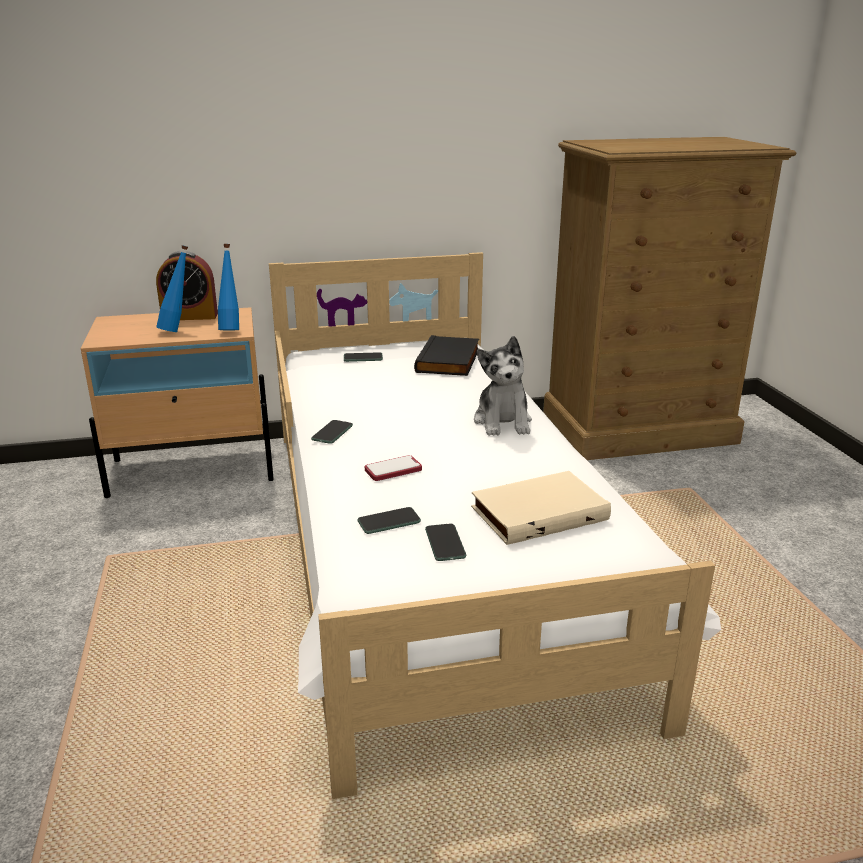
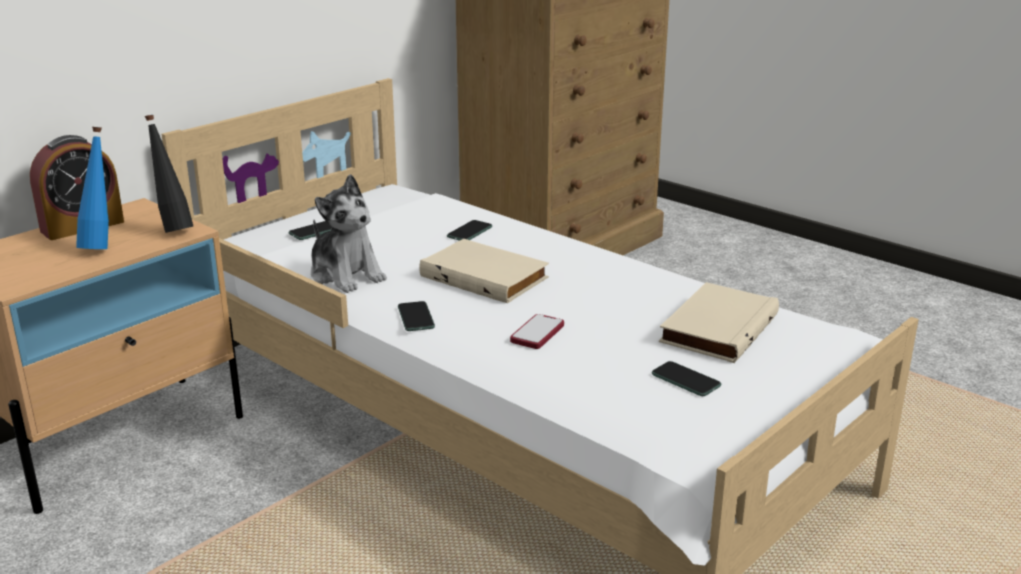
camera: 35 degrees left, 0 degrees up
blue bottle [218,244,239,331] -> black bottle [145,115,193,233]
phone [357,507,421,534] -> phone moved to [447,220,492,241]
black book [414,335,479,376] -> none
plush toy [474,336,532,436] -> plush toy moved to [311,174,387,293]
none -> beige book [419,239,549,303]

